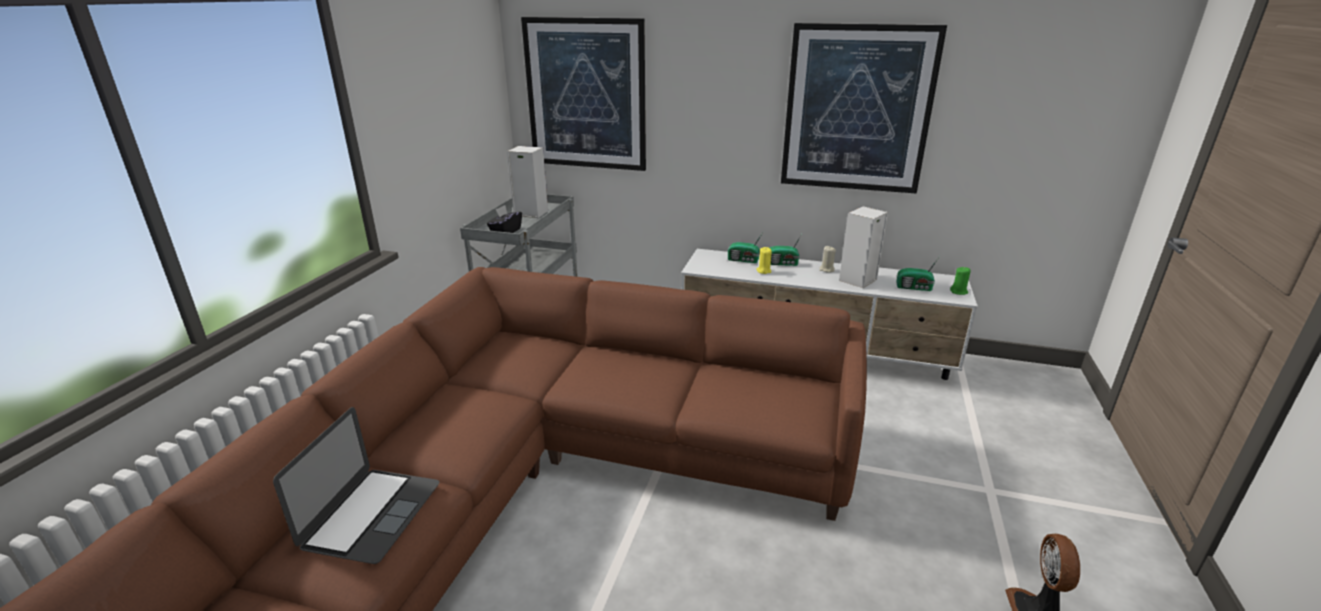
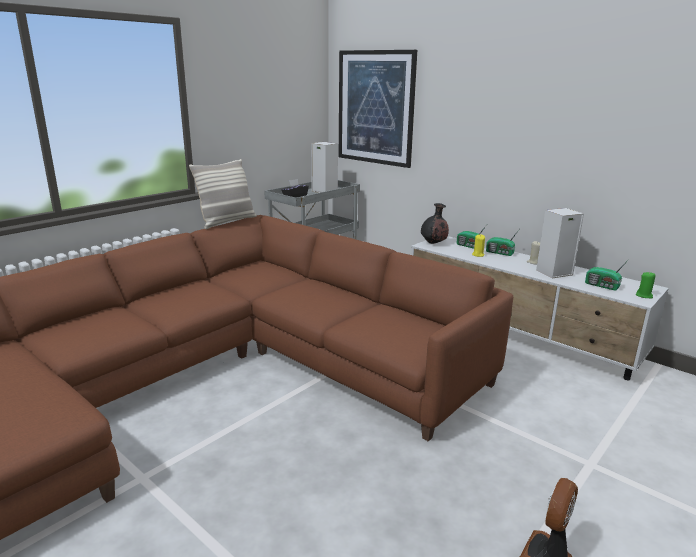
camera: 25 degrees right, 5 degrees down
laptop [273,407,439,564] -> none
picture [781,23,947,194] -> none
none -> pillow [189,159,256,229]
none -> black vase [421,203,449,244]

